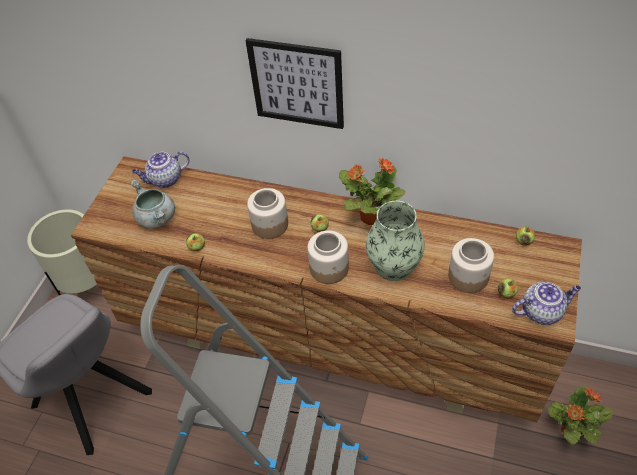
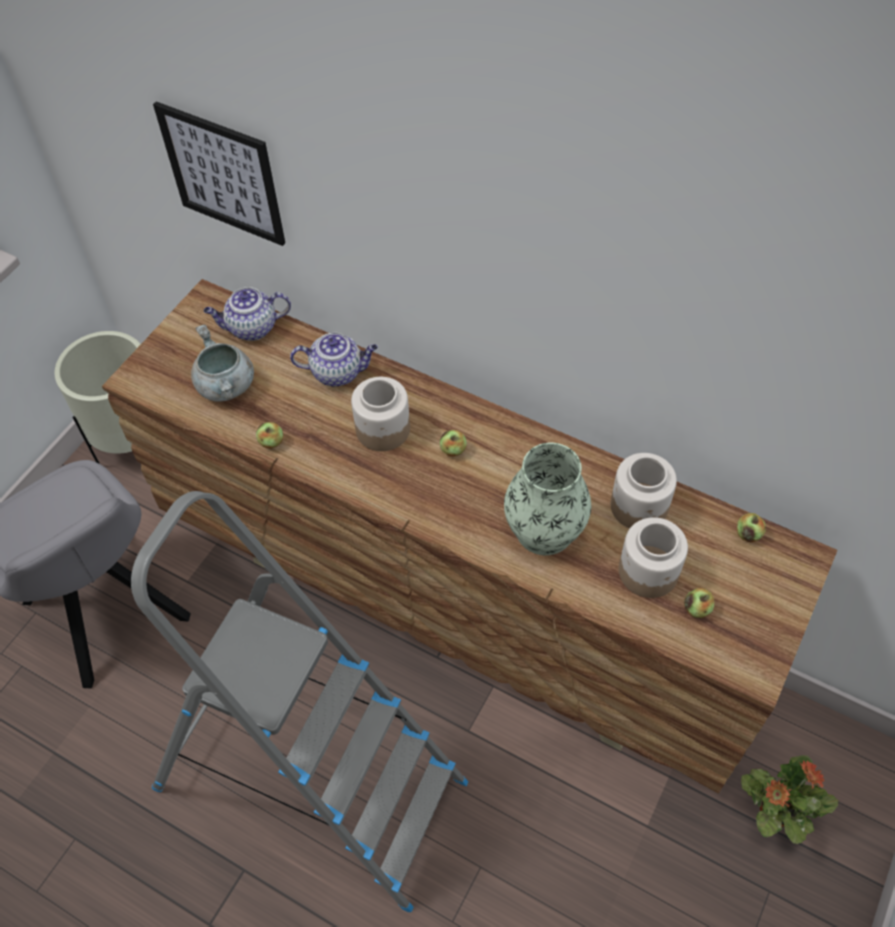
camera: 10 degrees right, 5 degrees up
picture [245,38,344,129] -> picture moved to [153,101,285,246]
jar [307,230,349,284] -> jar moved to [611,453,677,529]
potted plant [339,158,406,225] -> none
teapot [512,282,581,325] -> teapot moved to [290,333,378,387]

